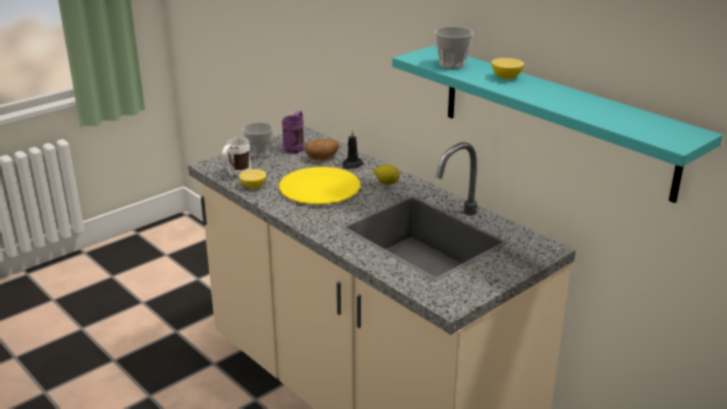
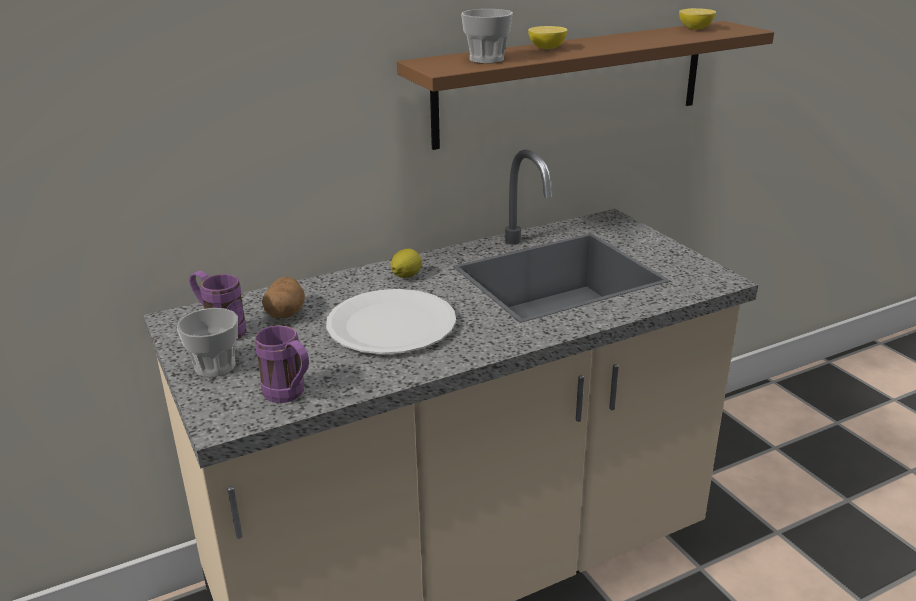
camera: 75 degrees left, 0 degrees up
white mug [222,138,251,178] -> purple mug [255,325,309,403]
lemon [239,169,266,188] -> lemon moved to [679,8,716,30]
yellow plate [279,167,360,204] -> white plate [326,289,456,354]
black candle [342,129,363,169] -> none
turquoise shelf [392,46,723,203] -> brown shelf [397,21,774,150]

